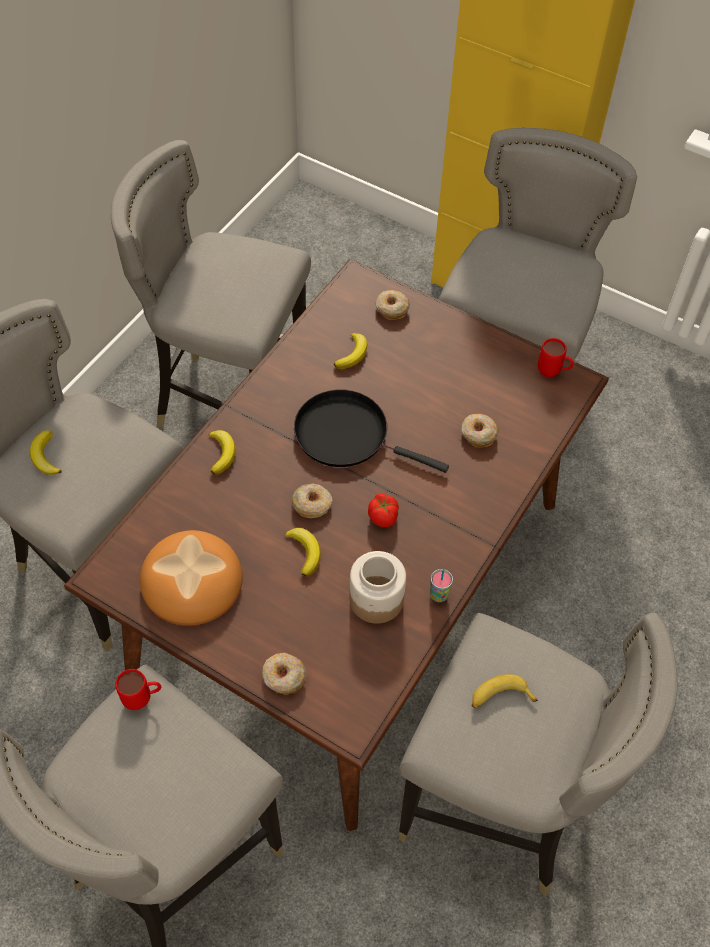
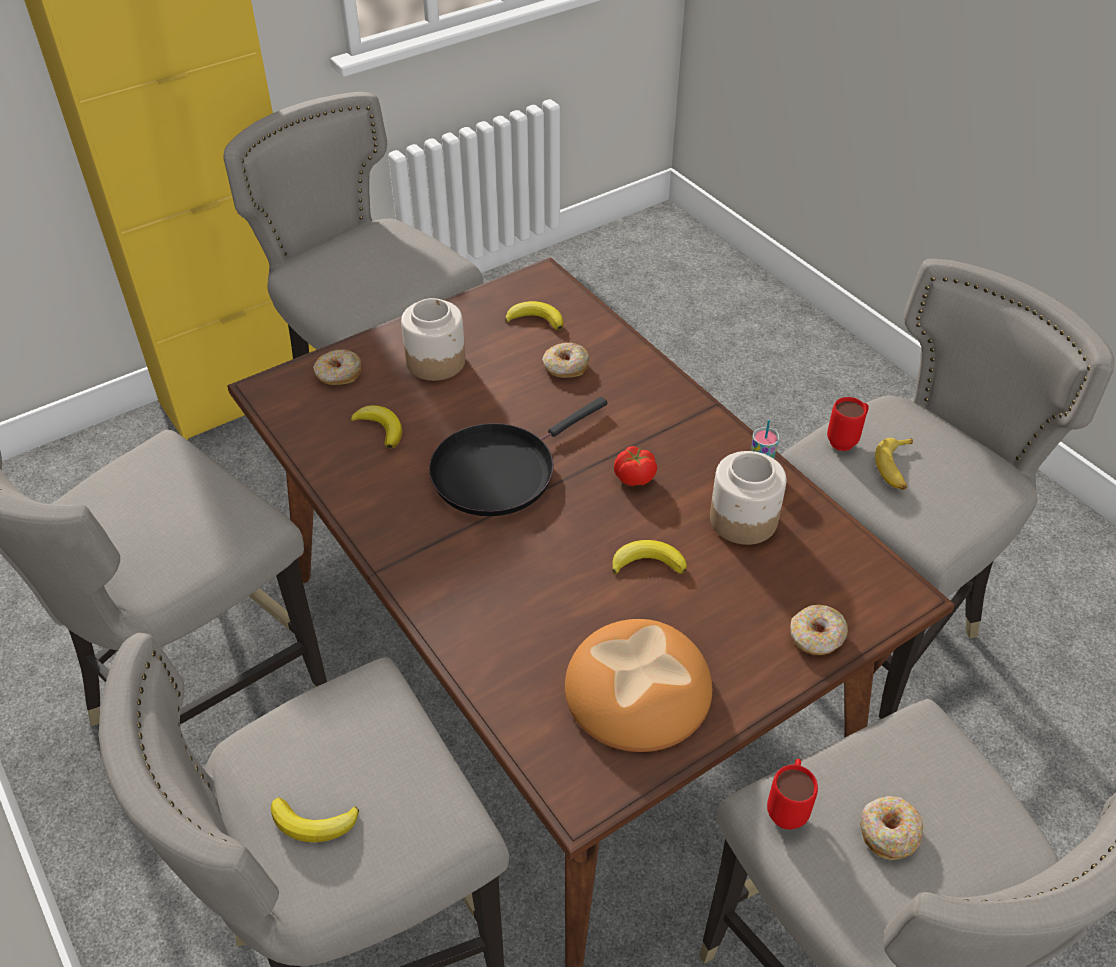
camera: 65 degrees left, 10 degrees down
banana [209,430,236,475] -> banana moved to [505,301,564,330]
donut [292,484,333,518] -> donut moved to [860,796,923,860]
red mug [538,338,574,378] -> red mug moved to [827,397,869,451]
none -> jar [401,298,465,381]

